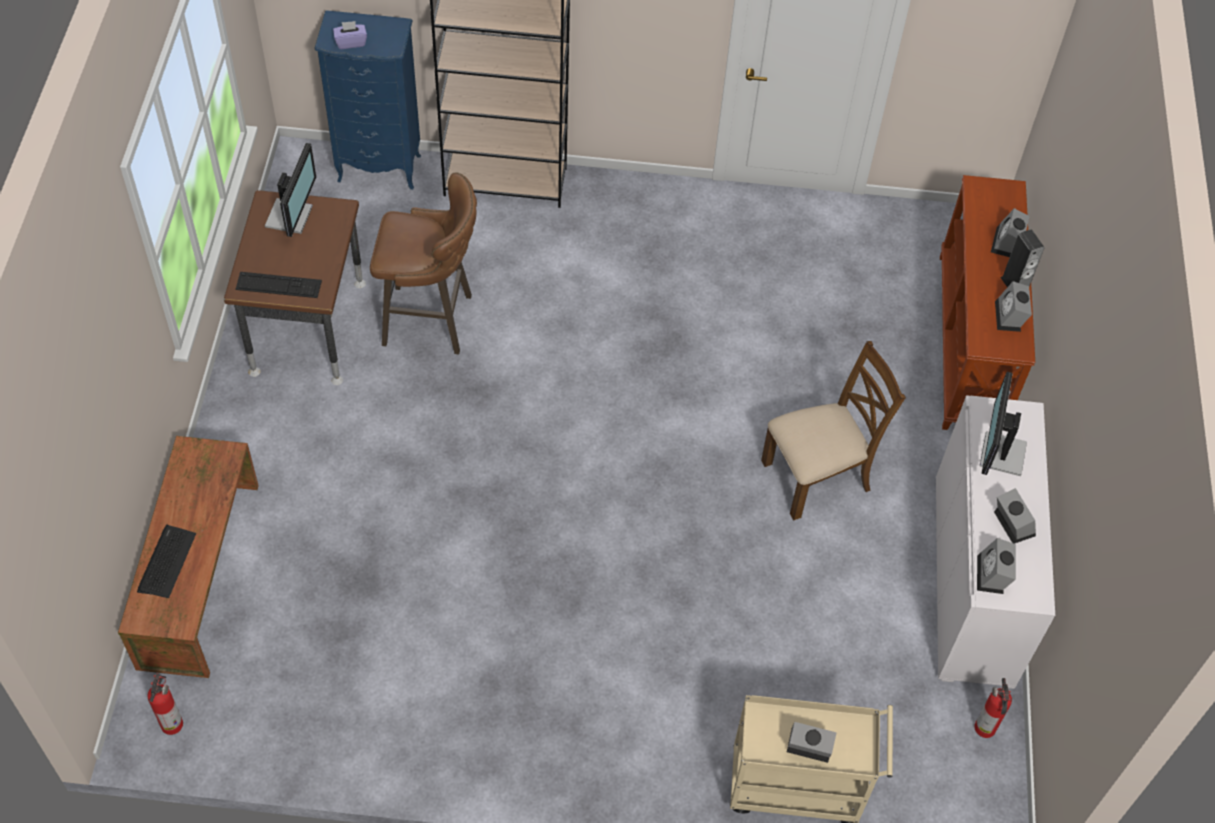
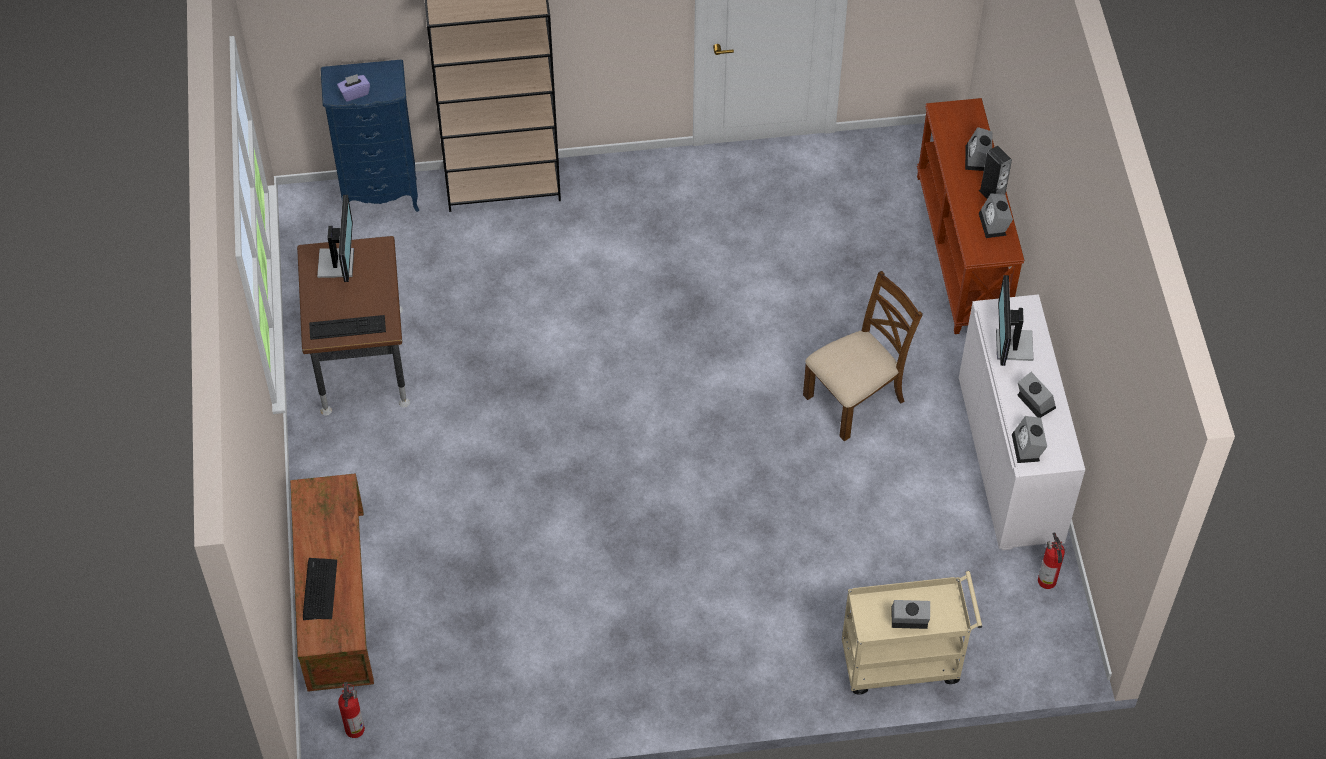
camera: 10 degrees left, 0 degrees up
brown stool [370,172,477,354] -> none

